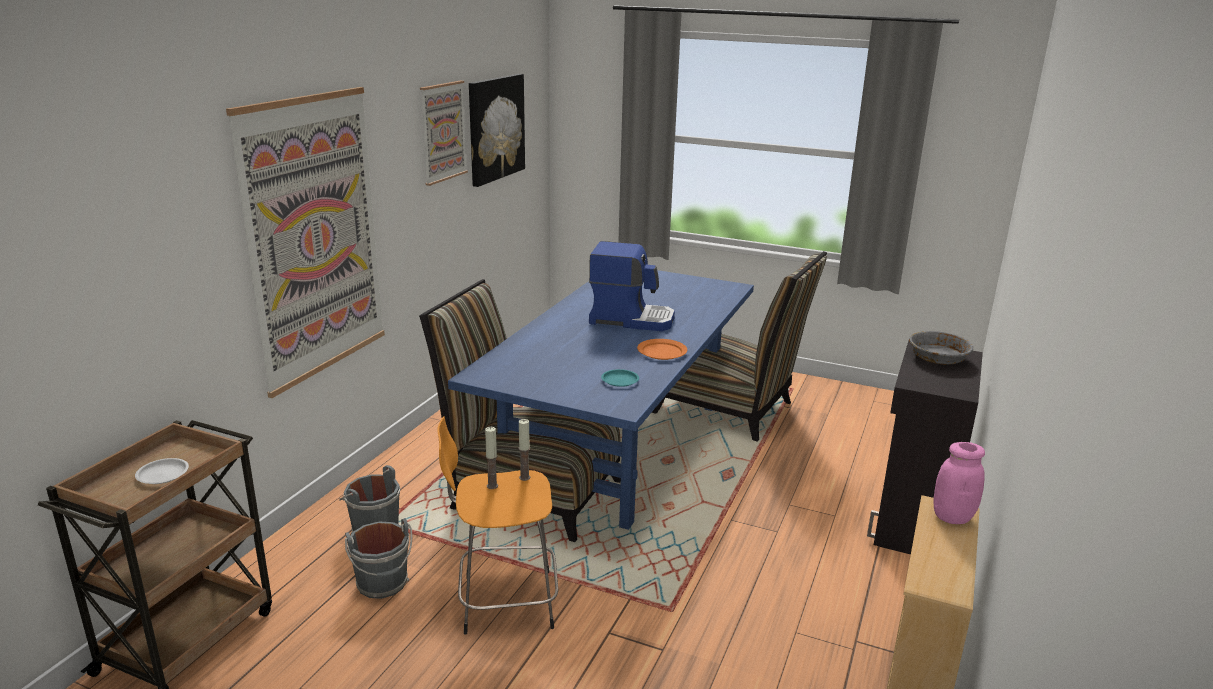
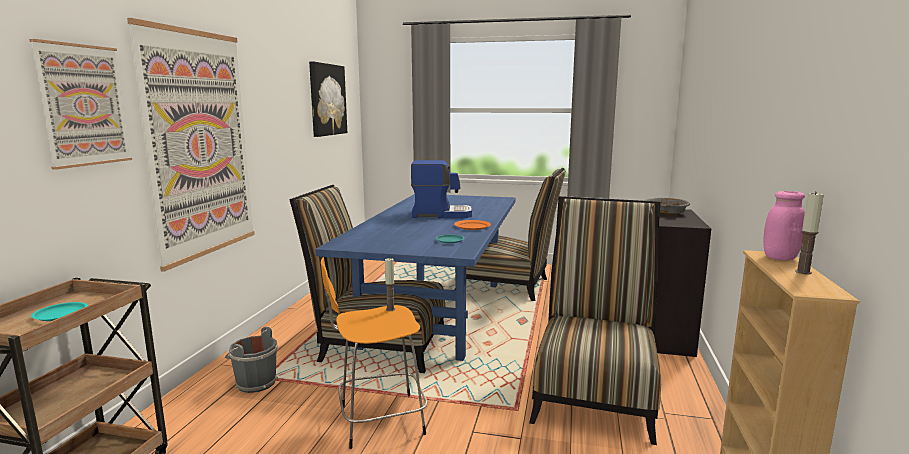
camera: 10 degrees left, 10 degrees down
white plate [135,458,189,484] -> turquoise plate [31,302,88,321]
grey bucket [345,518,412,599] -> none
picture [420,81,468,186] -> picture moved to [29,39,132,169]
candle [485,427,498,489] -> candle moved to [795,191,824,275]
none -> chair [529,196,661,445]

